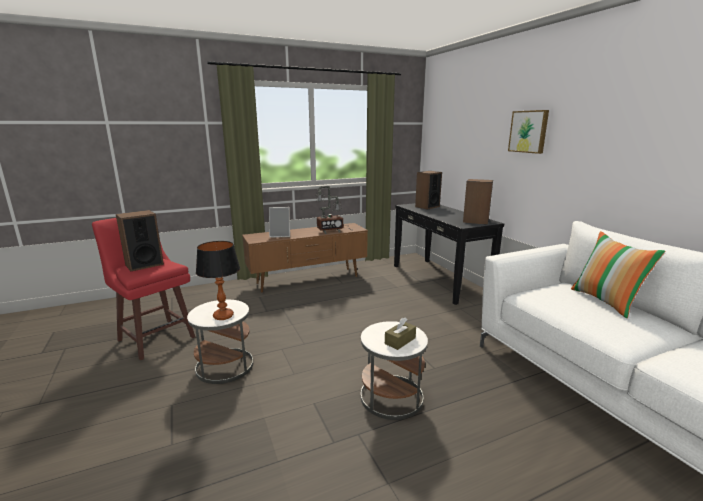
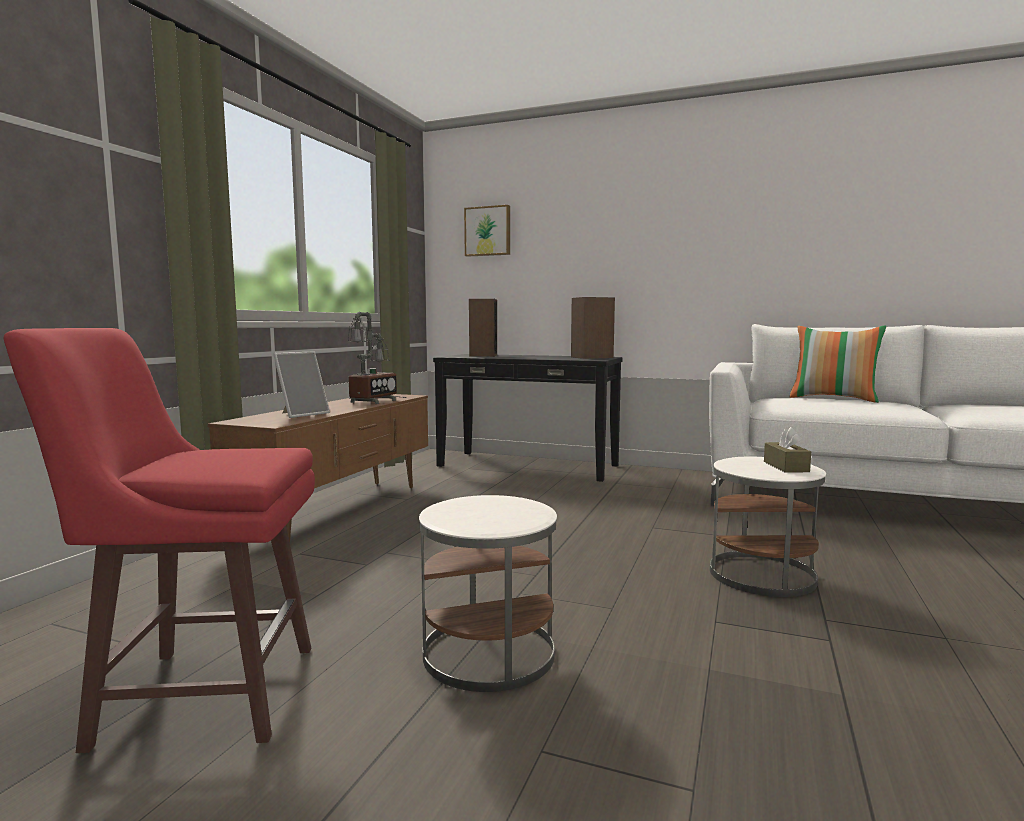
camera: 45 degrees left, 10 degrees down
speaker [116,210,164,271] -> none
table lamp [196,241,240,320] -> none
picture [508,110,549,154] -> picture moved to [464,205,510,257]

